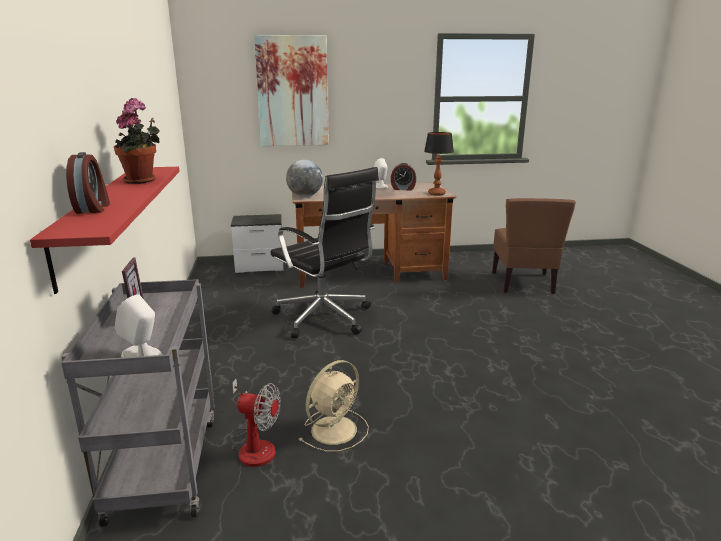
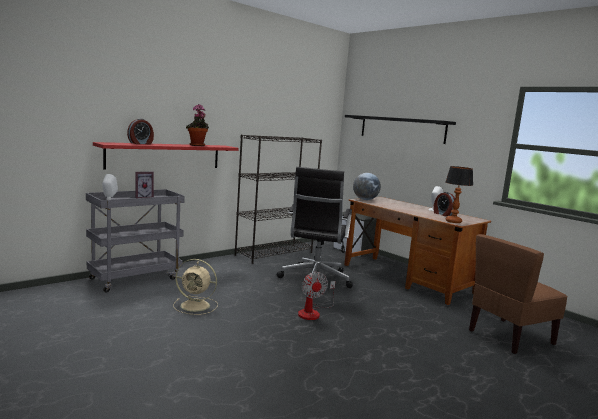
camera: 55 degrees right, 10 degrees down
fan [230,379,281,467] -> fan moved to [298,272,335,320]
picture [254,35,329,146] -> black shelf [345,115,456,144]
none -> black bookcase [235,135,322,264]

